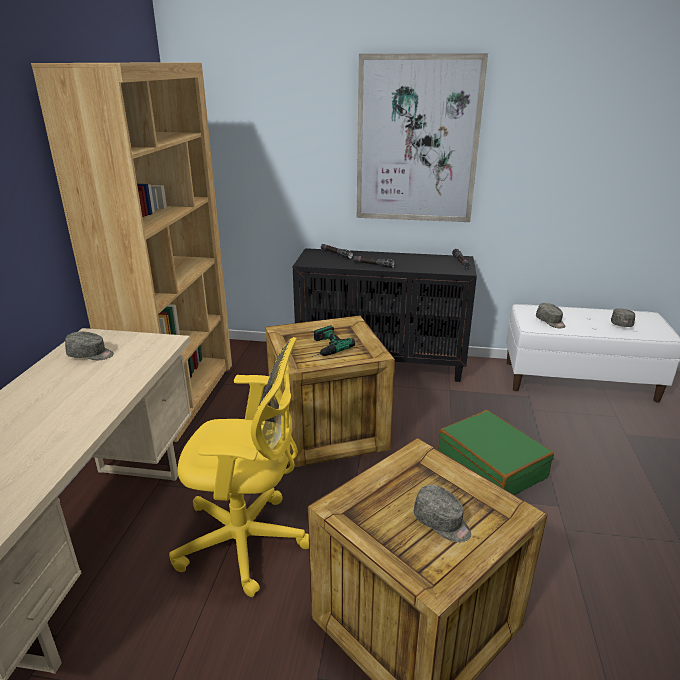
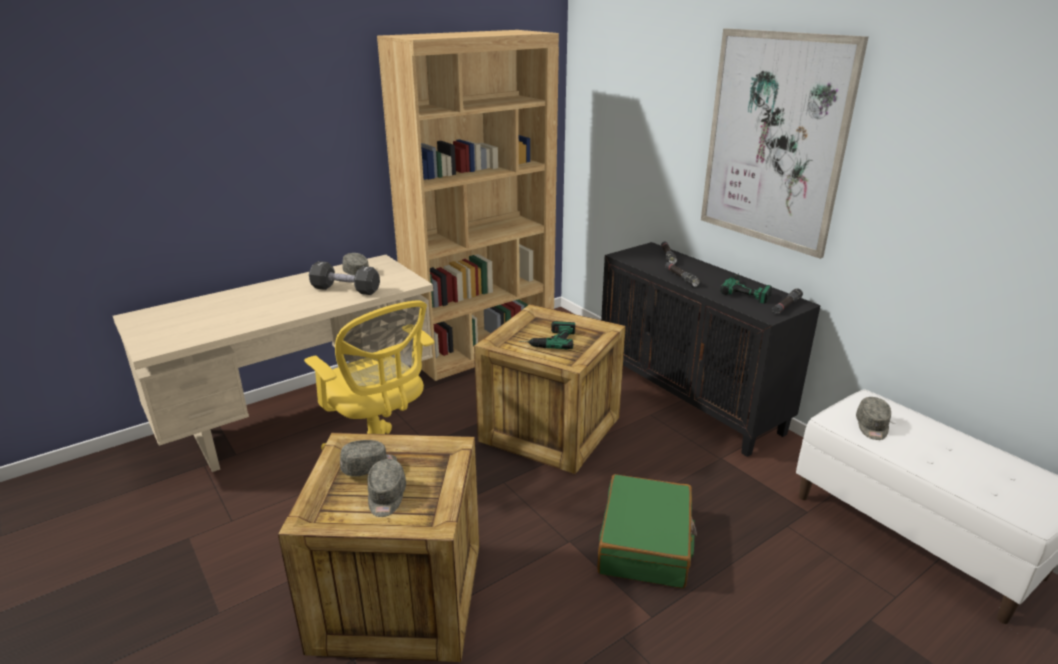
camera: 45 degrees right, 0 degrees up
grey cap [611,308,635,327] -> grey cap moved to [340,440,397,476]
none -> black dumbbell [309,261,380,295]
none -> power drill [720,273,772,304]

